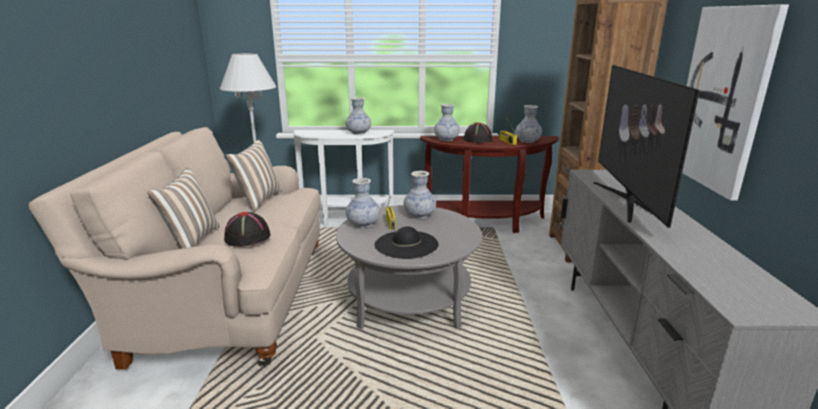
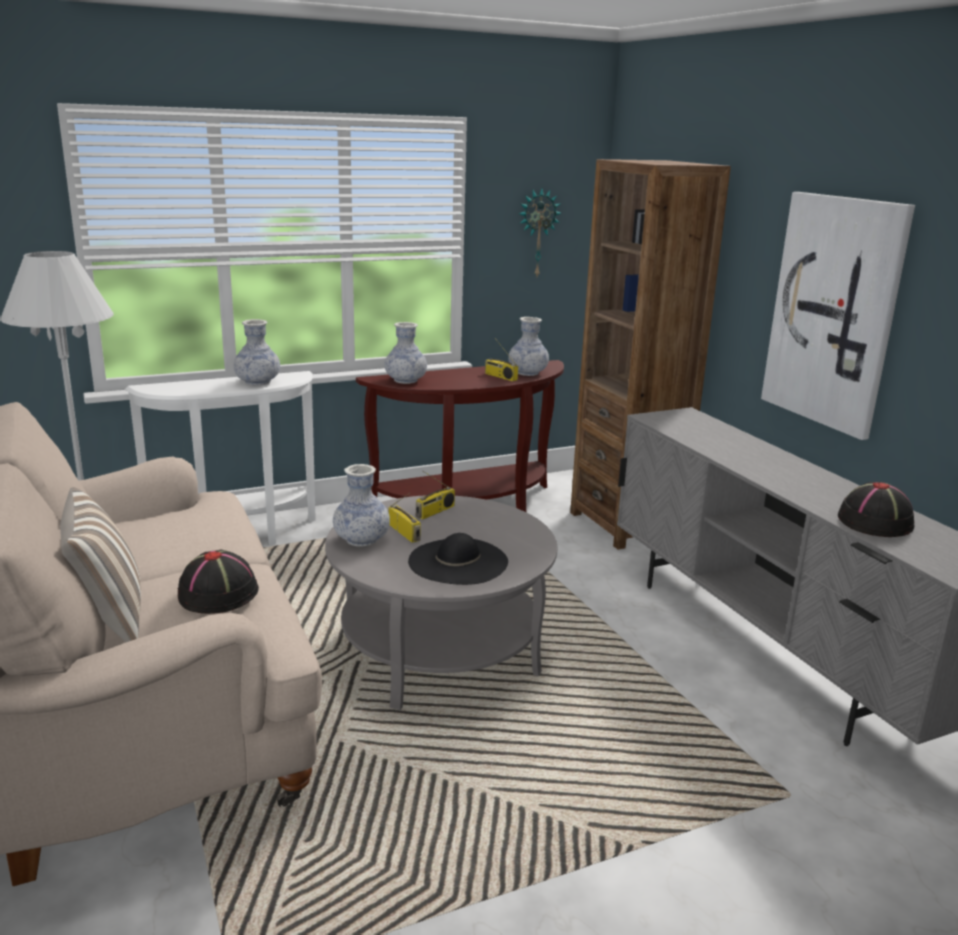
camera: 25 degrees left, 0 degrees up
pillow [226,139,282,212] -> none
vase [404,171,436,219] -> radio [416,471,455,519]
black hat [463,122,492,143] -> black hat moved to [838,482,914,537]
television [593,65,700,228] -> none
none -> wall clock [518,188,561,279]

